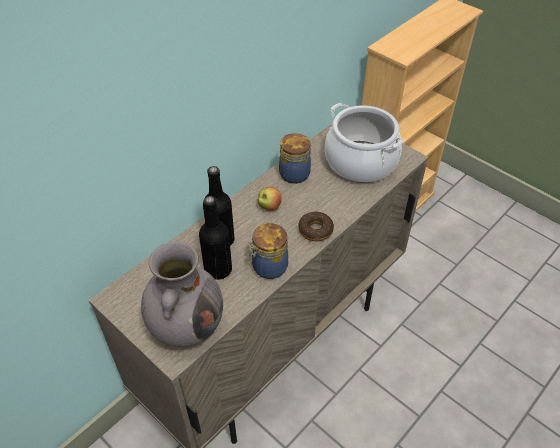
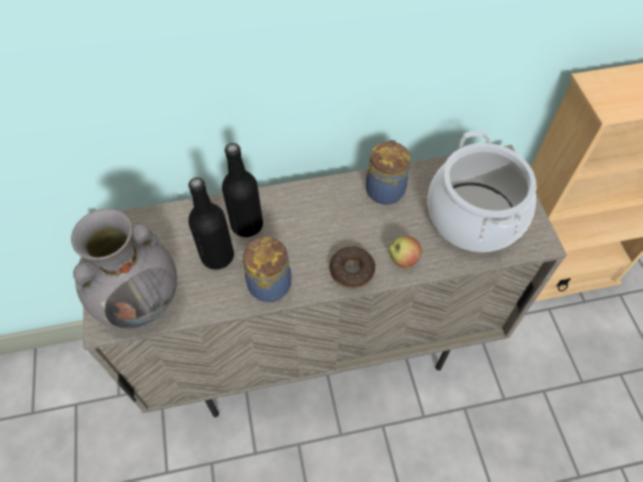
camera: 35 degrees right, 10 degrees up
apple [258,187,282,211] -> apple moved to [389,236,422,268]

